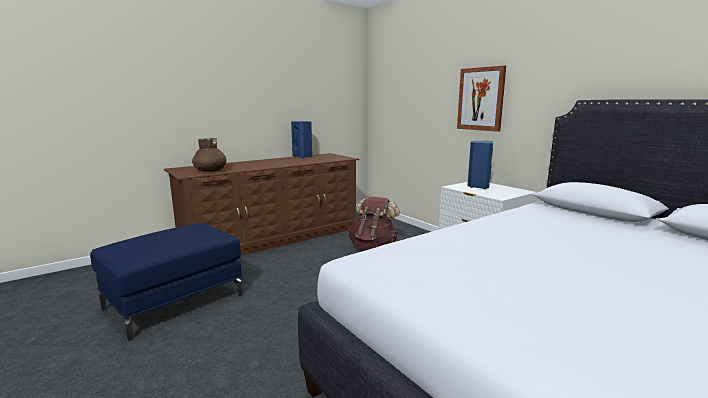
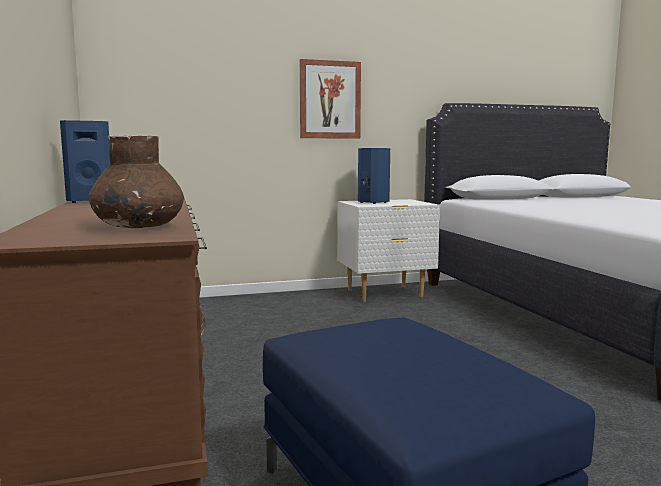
camera: 70 degrees left, 5 degrees down
brown backpack [348,196,400,249] -> none

